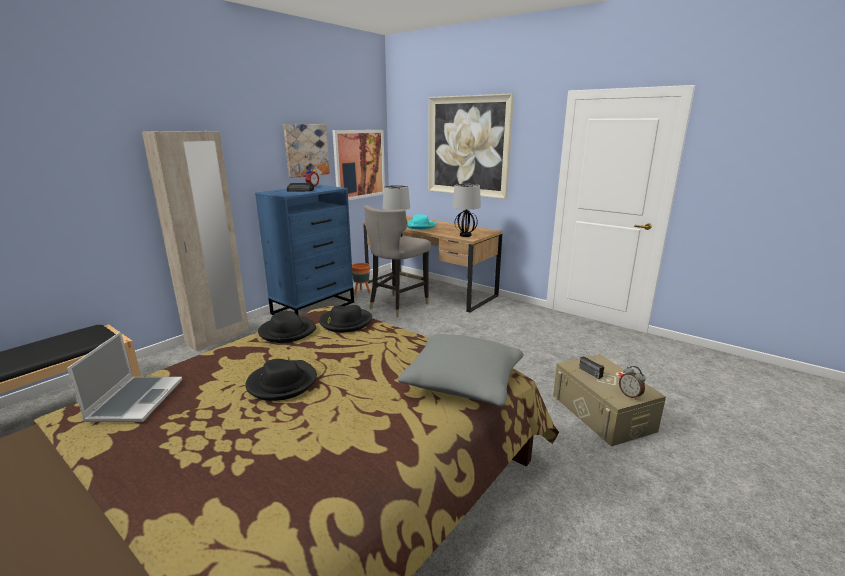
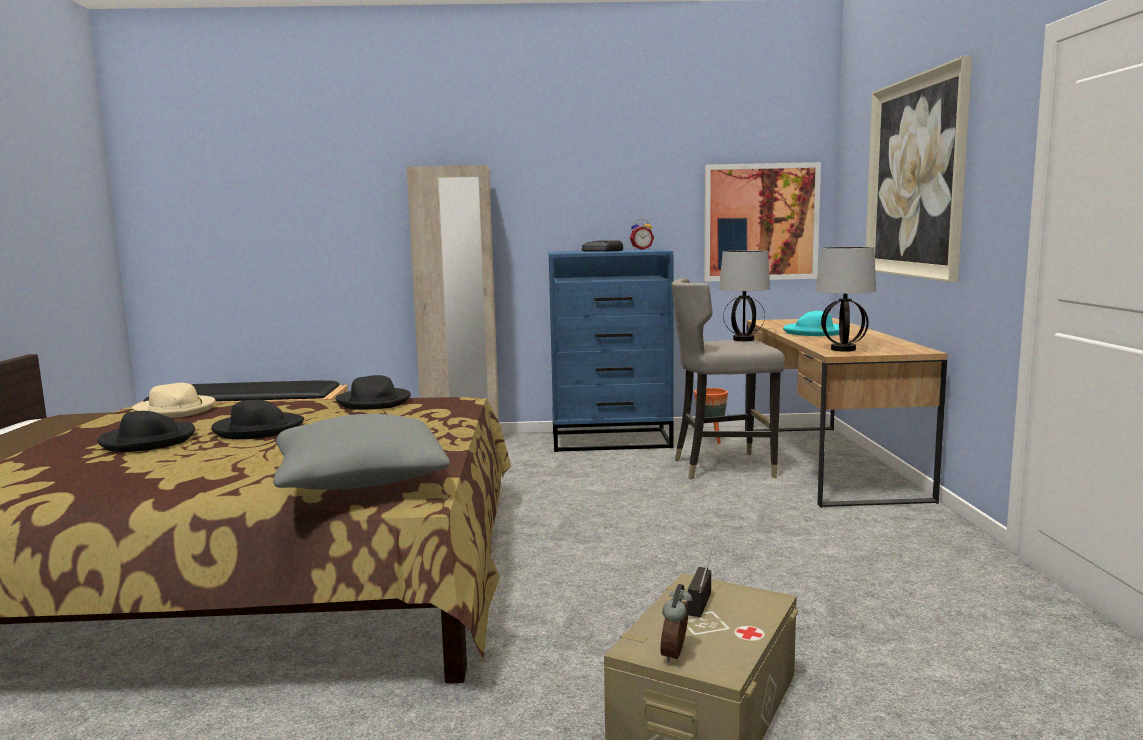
camera: 50 degrees right, 10 degrees down
laptop [67,332,182,422] -> beige hat [132,383,216,418]
picture [284,124,330,178] -> none
black hat [319,305,372,332] -> black hat moved to [97,411,195,452]

